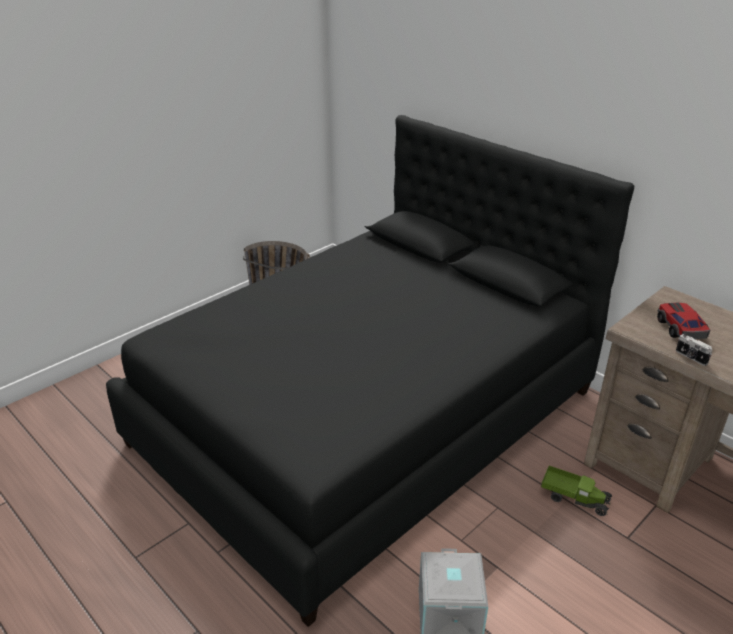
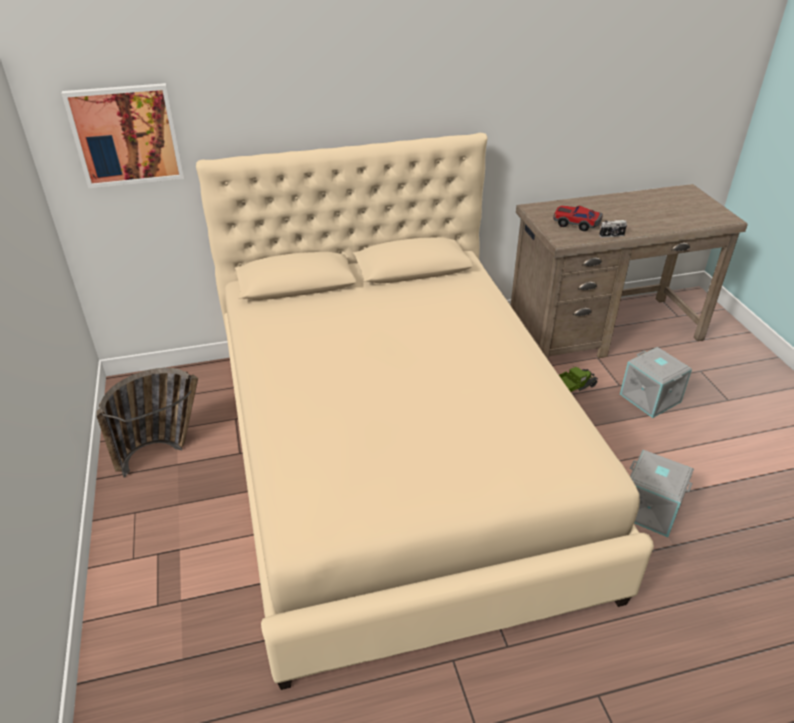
camera: 60 degrees left, 5 degrees up
black bed [106,115,634,627] -> beige bed [196,133,654,690]
none -> picture [62,83,184,188]
none -> grey storage box [620,347,692,418]

